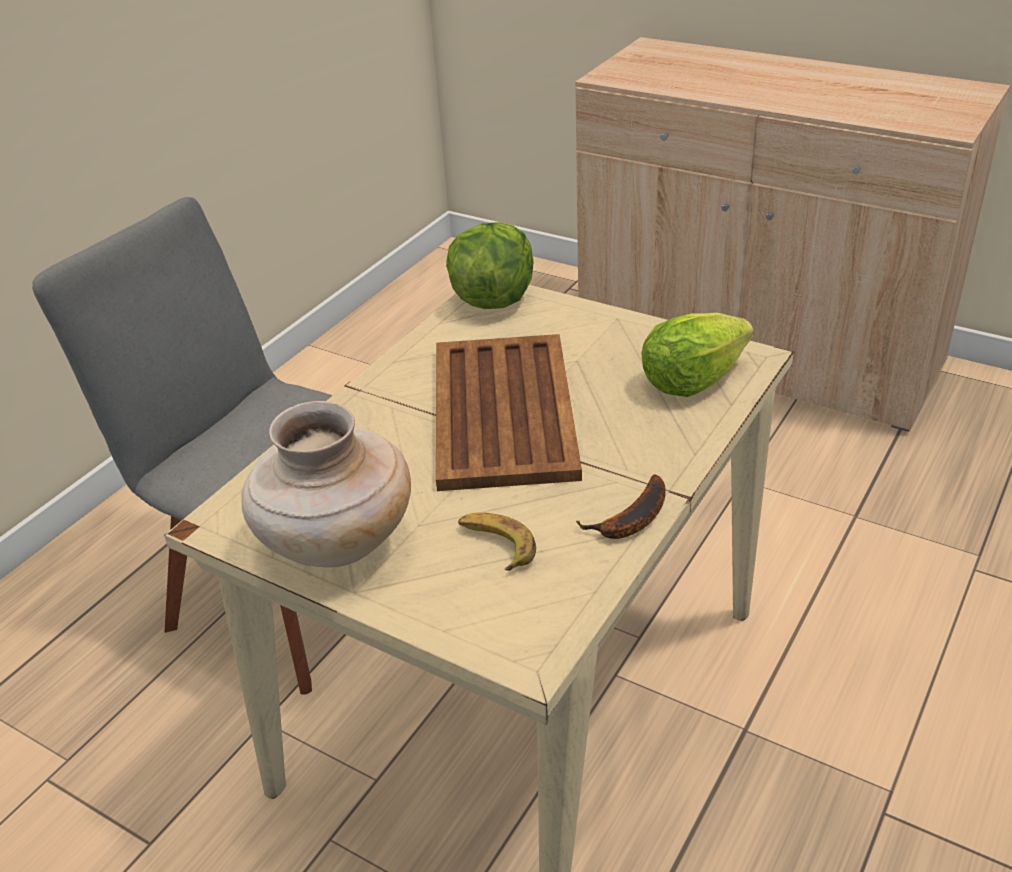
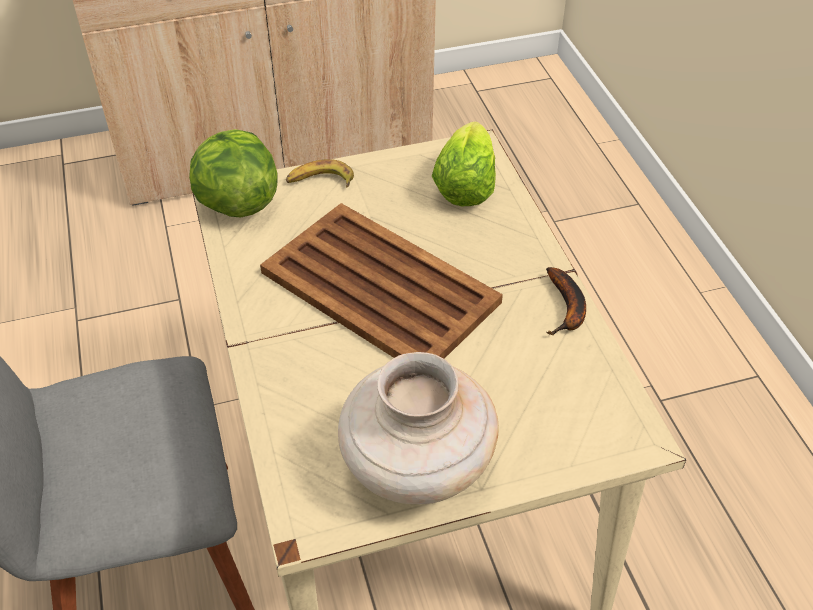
camera: 50 degrees left, 10 degrees up
banana [458,512,536,571] -> banana moved to [286,159,354,187]

